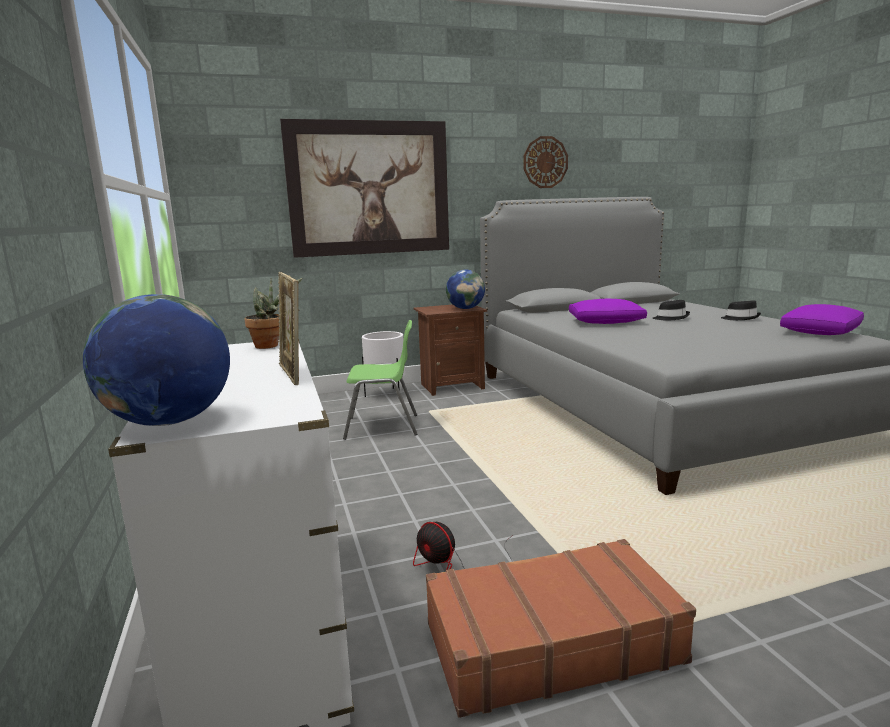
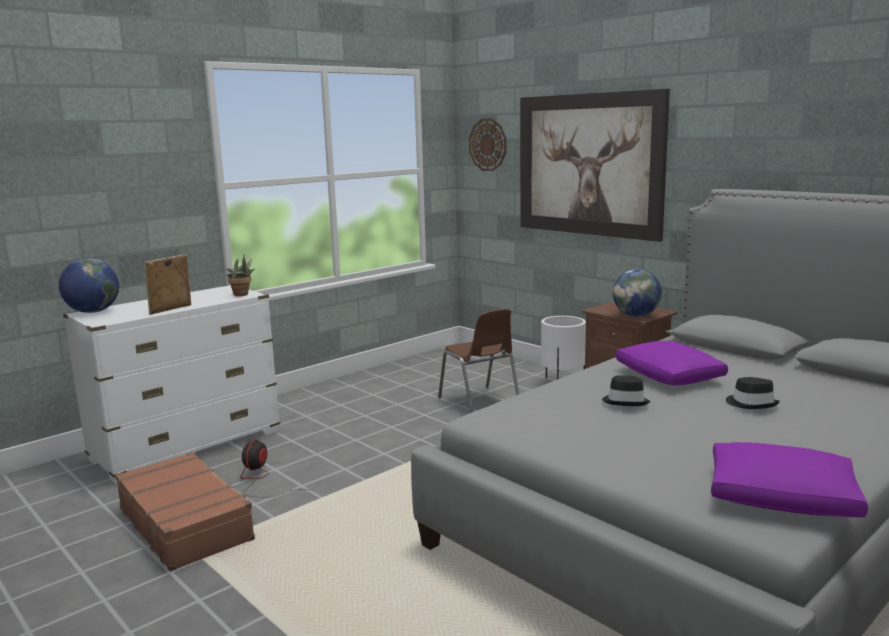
camera: 65 degrees right, 0 degrees up
green chair [343,320,417,440] -> brown chair [438,309,519,413]
wall clock [524,136,568,188] -> wall clock moved to [469,118,506,171]
black hat [721,300,761,320] -> black hat moved to [602,375,650,406]

